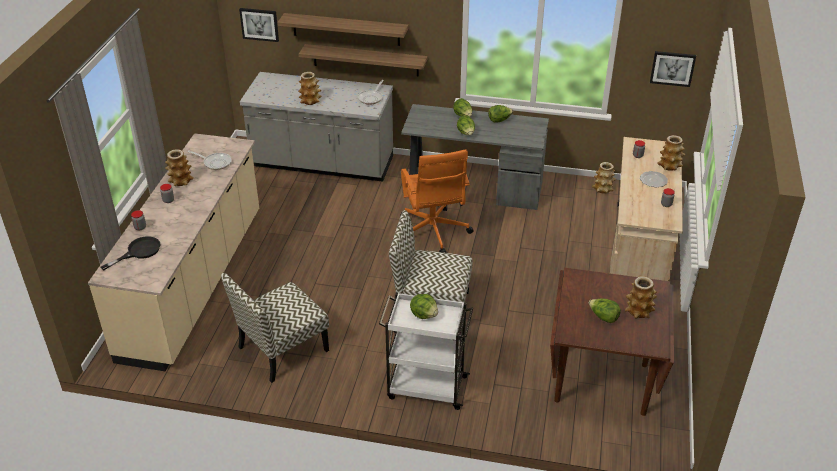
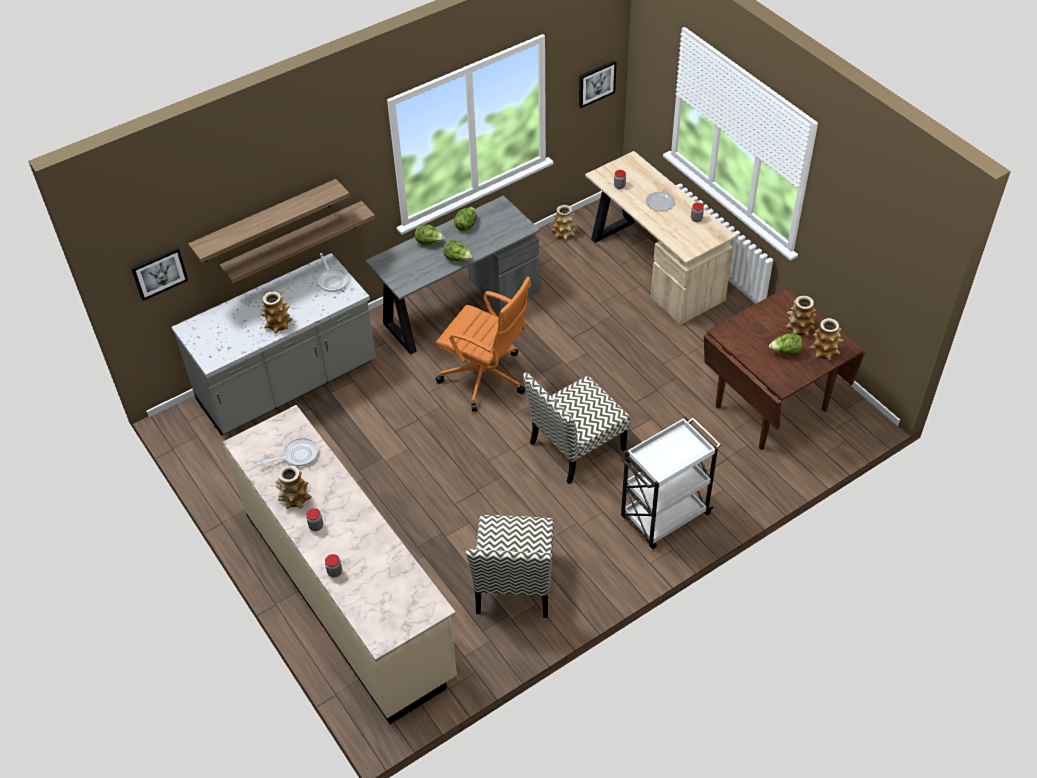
camera: 45 degrees left, 10 degrees up
black frying pan [101,236,160,270] -> none
lettuce [410,294,438,319] -> none
vase [657,135,685,171] -> vase moved to [809,318,844,360]

